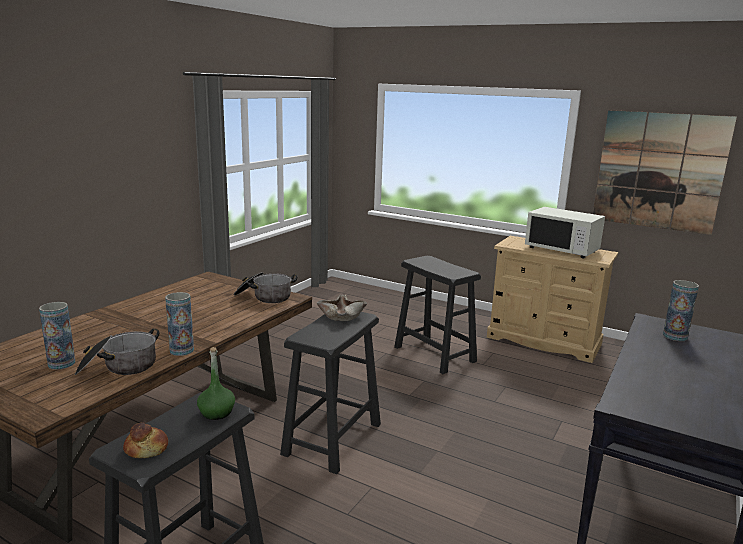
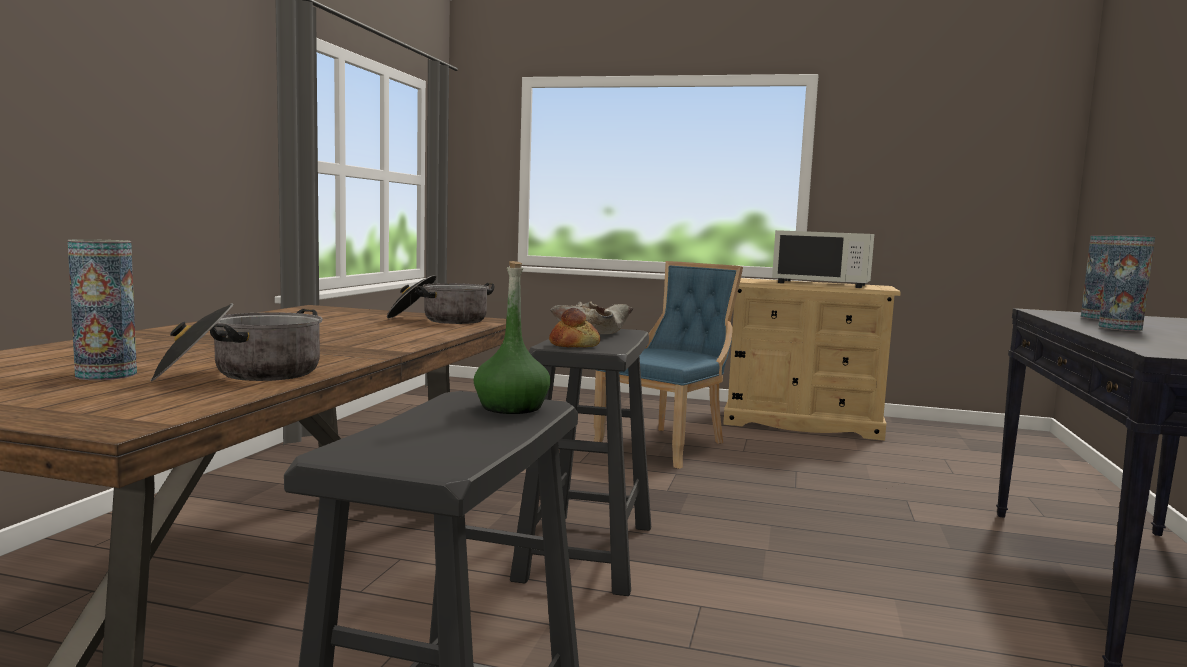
camera: 15 degrees left, 10 degrees down
bread [123,422,168,458] -> bread moved to [549,308,600,348]
vase [165,292,194,356] -> vase moved to [1098,235,1155,331]
black stool [394,256,481,374] -> blue chair [594,261,743,469]
picture [593,110,737,235] -> none

